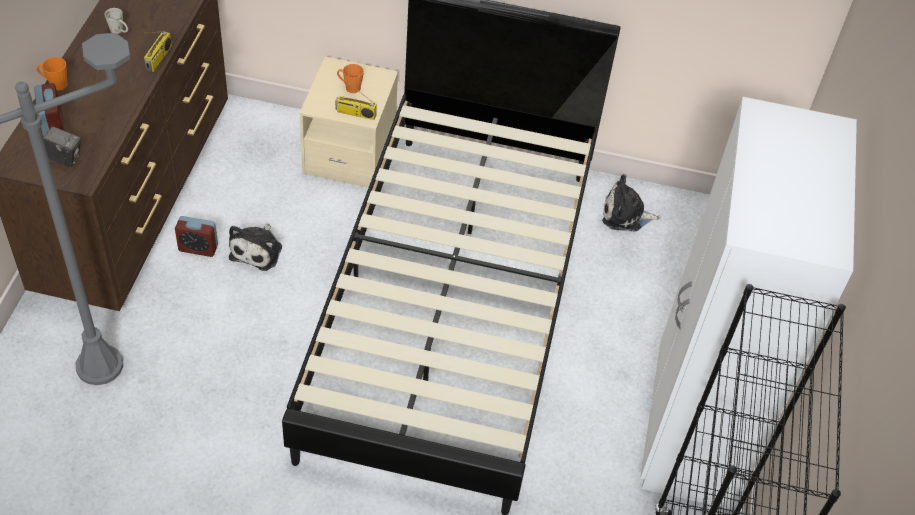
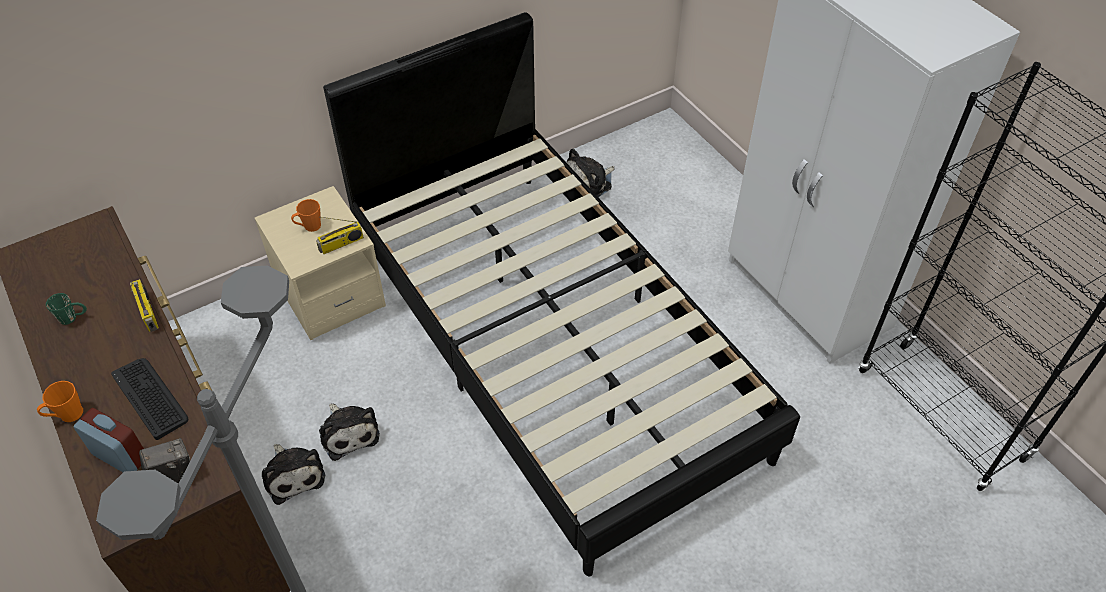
camera: 40 degrees left, 0 degrees up
white mug [105,8,128,34] -> green mug [46,293,87,325]
alarm clock [175,216,218,257] -> plush toy [262,444,325,505]
none -> keyboard [111,358,188,440]

